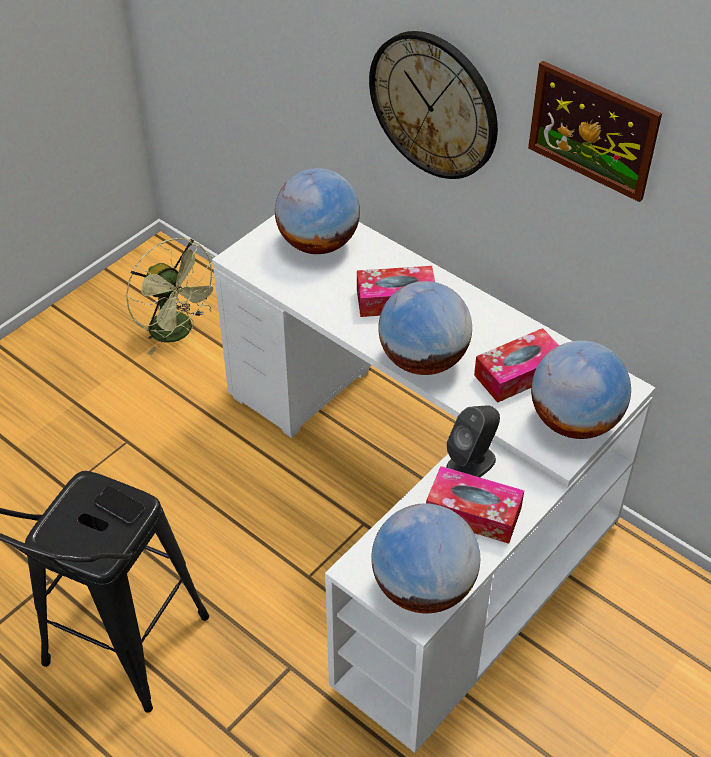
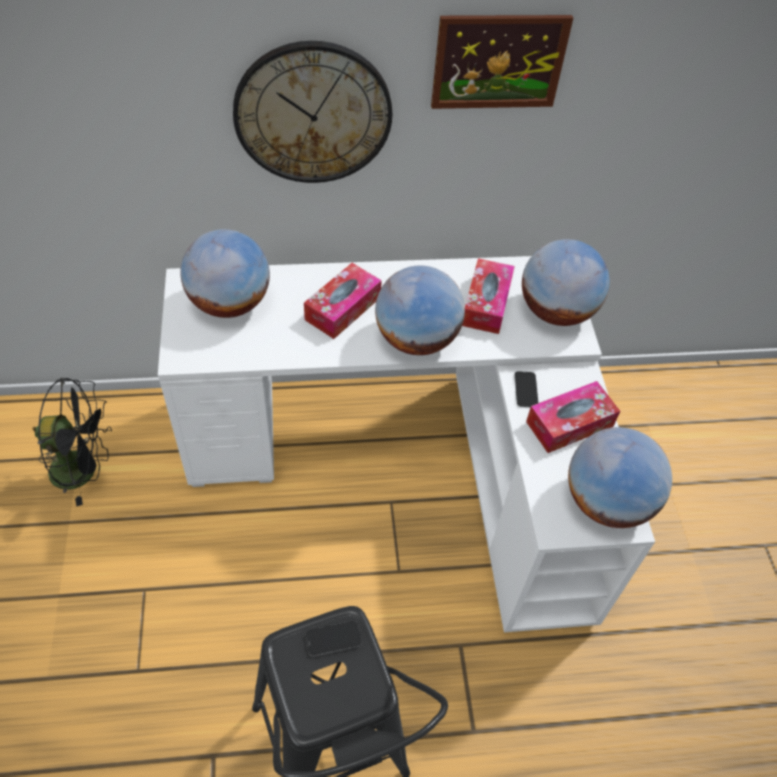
camera: 50 degrees left, 5 degrees up
green fan [126,238,215,355] -> black fan [32,378,112,506]
grey speaker [446,405,500,477] -> phone [514,371,538,407]

